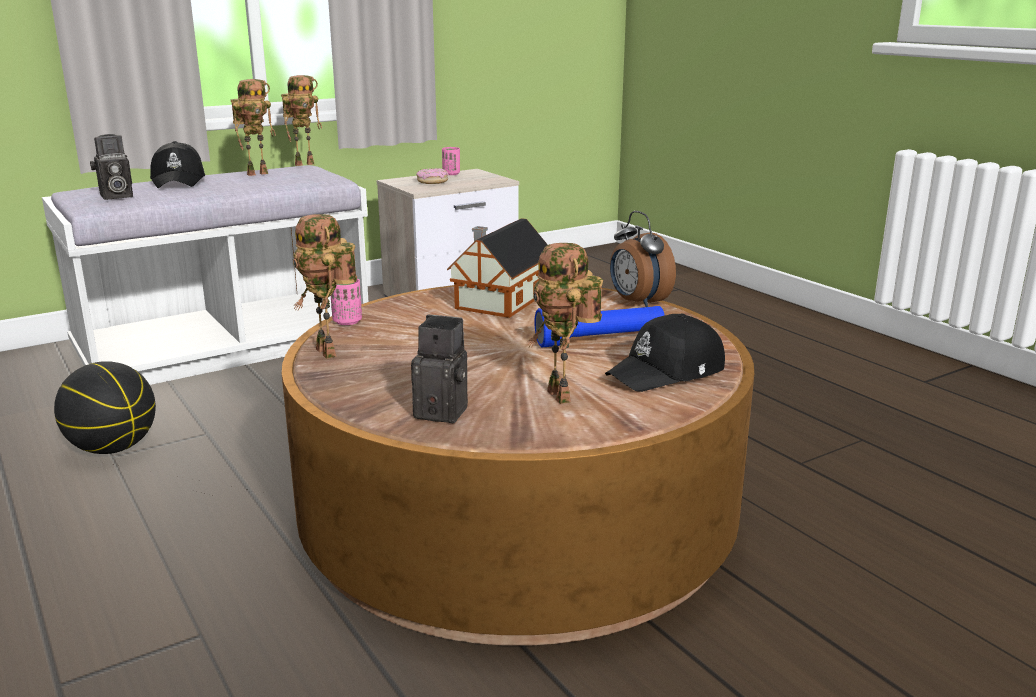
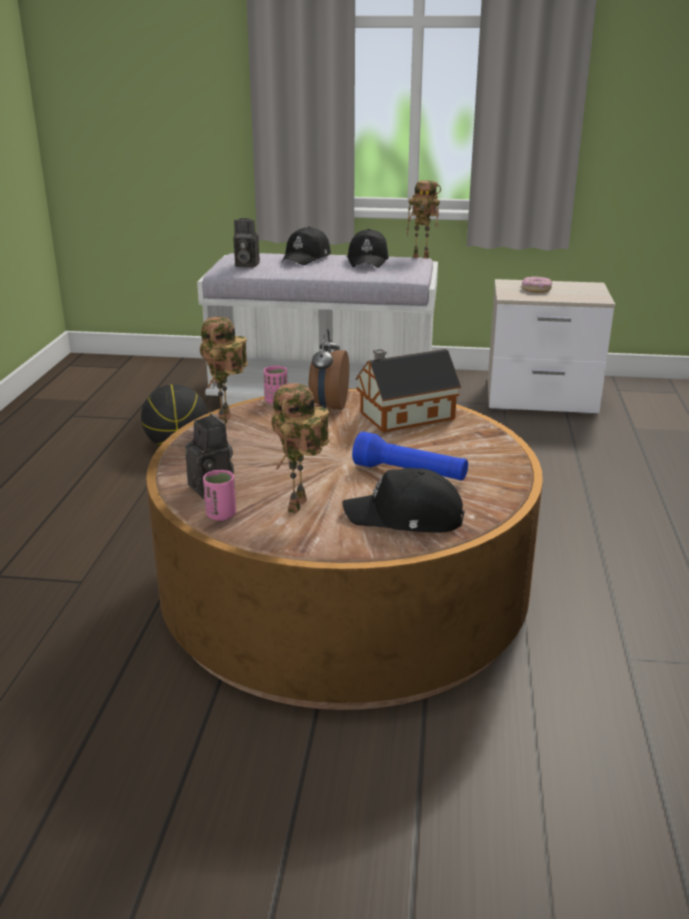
camera: 40 degrees right, 5 degrees up
toy robot [231,79,276,176] -> black cap [347,229,389,268]
pink cup [442,147,460,175] -> pink cup moved to [203,470,236,521]
alarm clock [610,211,676,307] -> alarm clock moved to [309,329,349,410]

